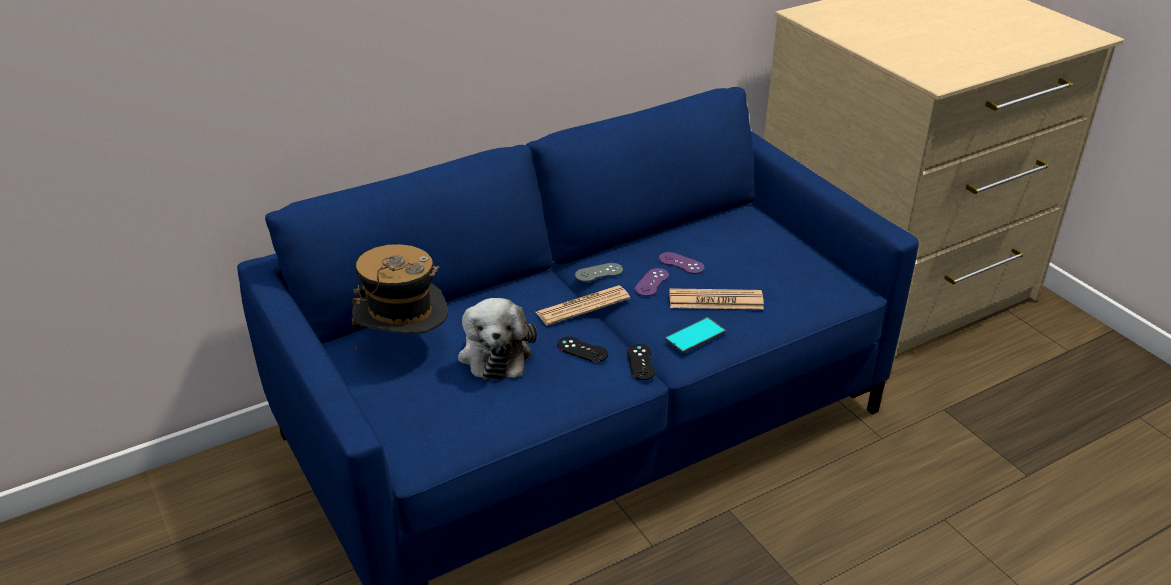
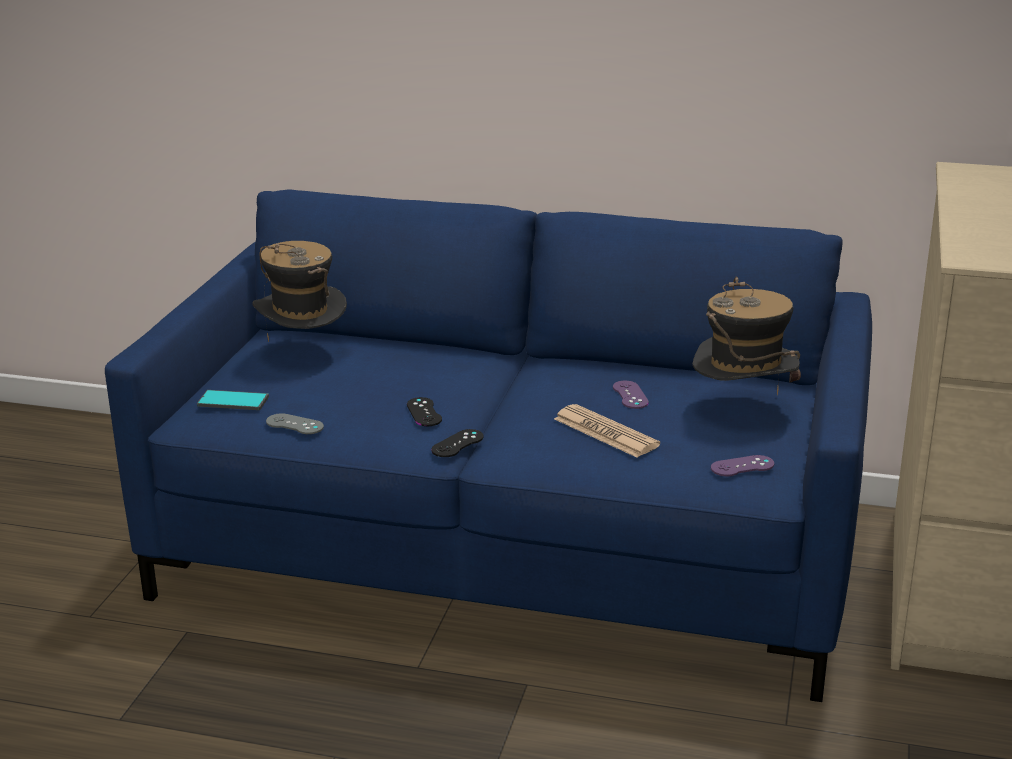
camera: 45 degrees right, 10 degrees down
plush toy [458,298,537,381] -> none
newspaper [536,285,630,325] -> none
grey game controller [575,263,623,282] -> grey game controller moved to [266,413,324,434]
purple game controller [635,268,669,297] -> purple game controller moved to [711,455,774,476]
phone [665,317,726,354] -> phone moved to [197,390,269,410]
none -> hat [693,276,801,396]

